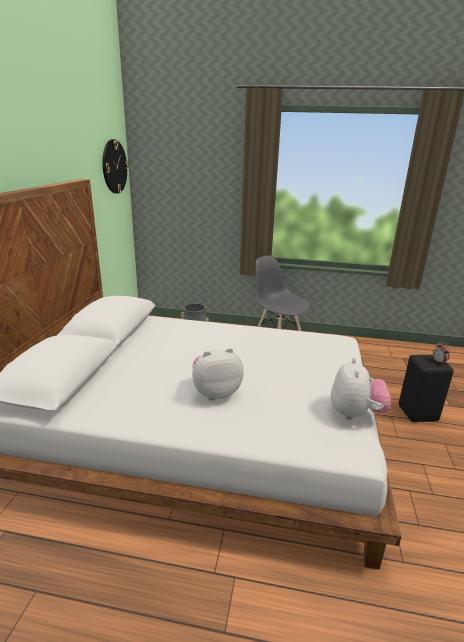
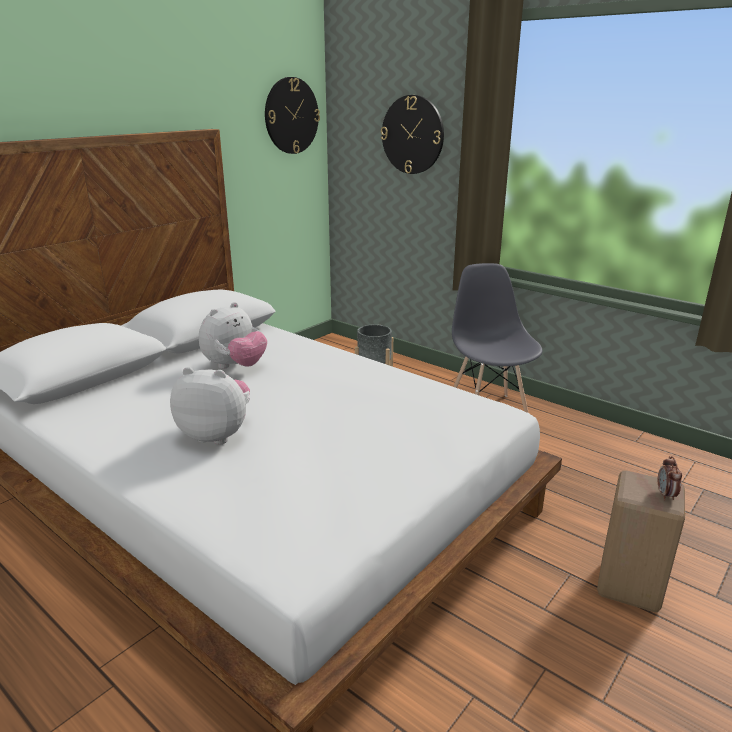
camera: 30 degrees right, 0 degrees up
plush toy [331,358,391,420] -> plush toy moved to [199,302,267,369]
black stool [399,355,454,422] -> beige stool [597,470,685,612]
none -> wall clock [381,95,444,174]

